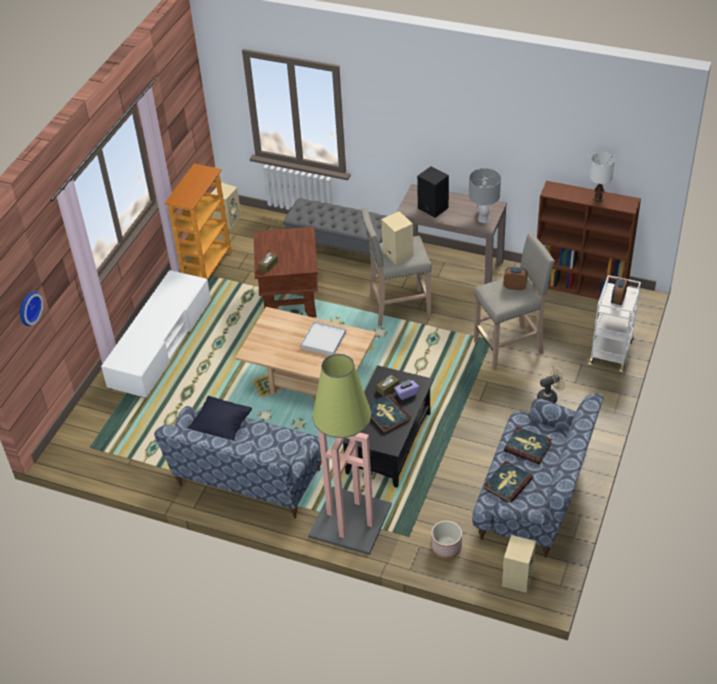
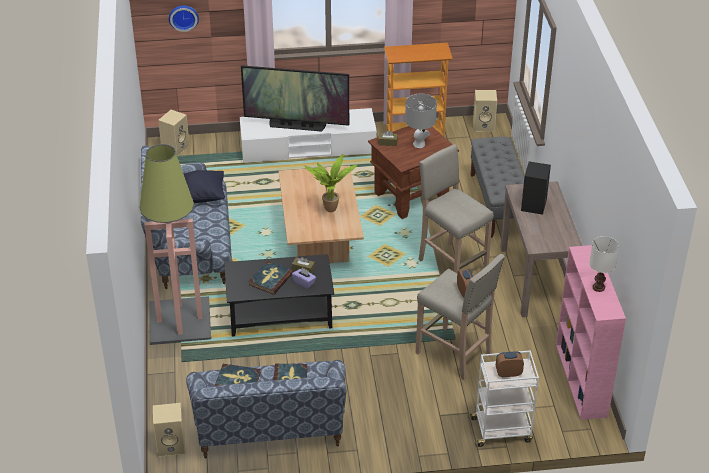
camera: 60 degrees right, 5 degrees down
white tray [301,321,346,355] -> potted plant [305,154,357,212]
beige speaker [381,211,413,264] -> beige speaker moved to [158,109,190,156]
planter [431,521,462,558] -> none
grey table lamp [469,168,501,223] -> grey table lamp moved to [405,94,437,148]
brown bookcase [533,181,641,299] -> pink bookcase [556,245,626,420]
beige fan [537,366,566,403] -> none
none -> television [241,65,349,132]

